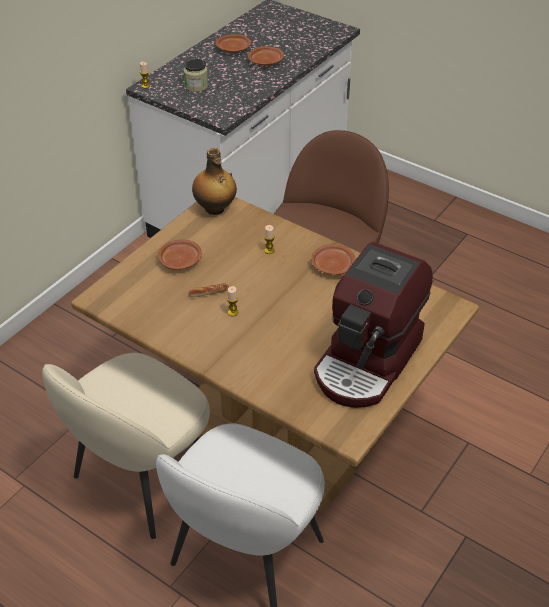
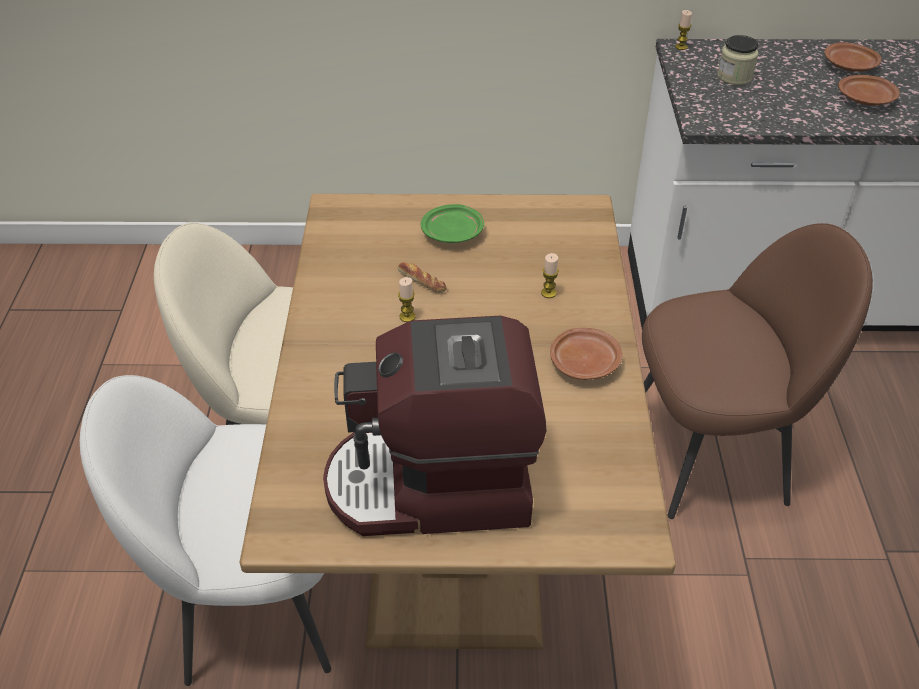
camera: 55 degrees right, 0 degrees up
brown plate [158,239,202,270] -> green plate [420,204,484,243]
bottle [192,148,237,215] -> none

